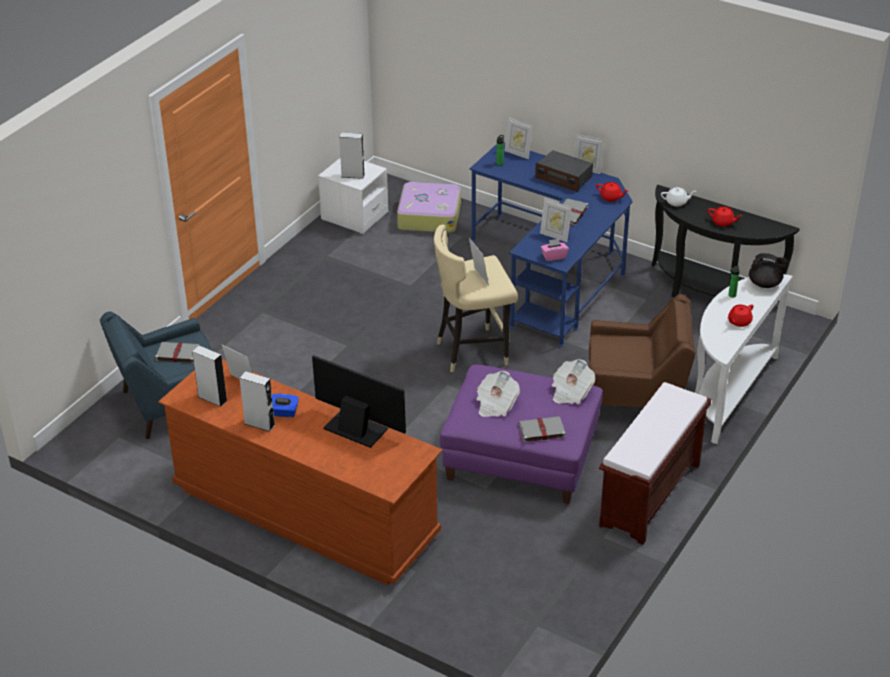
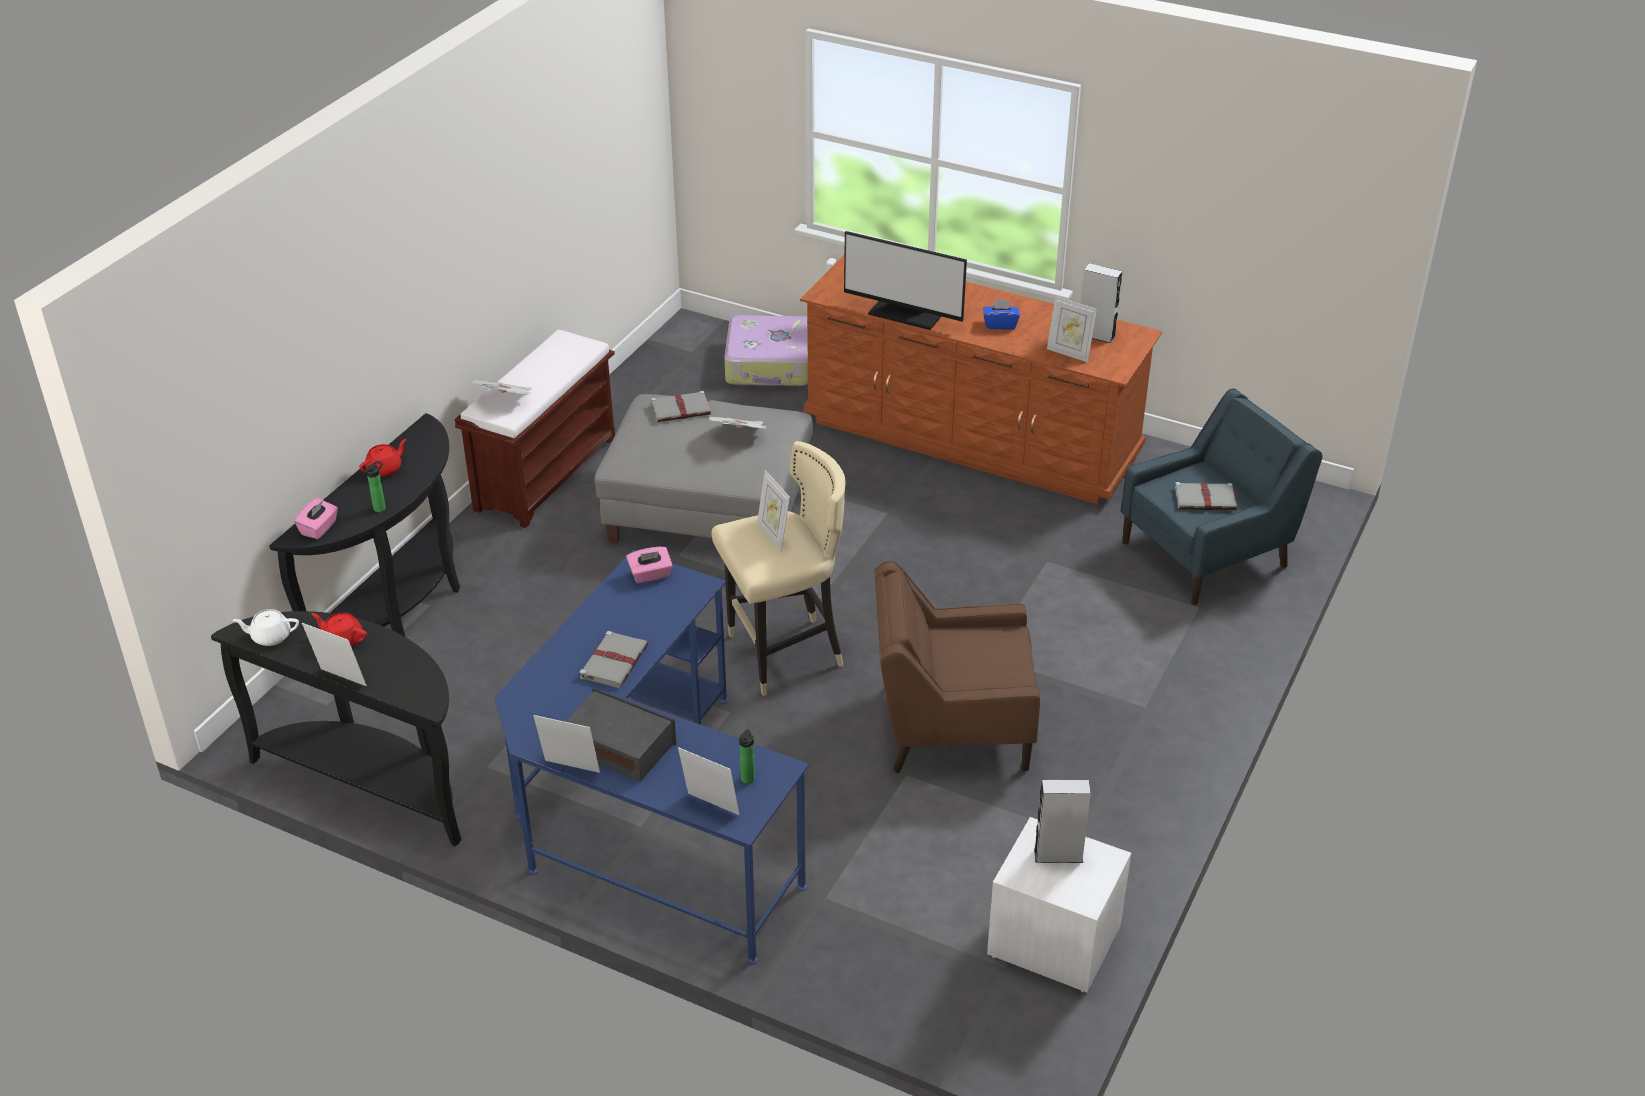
camera: 175 degrees right, 0 degrees up
grey speaker [239,371,275,432] -> none
suitcase [397,182,461,233] -> suitcase moved to [724,315,808,386]
purple ottoman [440,365,603,504] -> grey ottoman [595,394,813,544]
picture frame [540,198,572,242] -> picture frame moved to [302,623,367,686]
newspaper [552,359,595,404] -> newspaper moved to [472,380,532,395]
brown armchair [589,294,695,407] -> brown armchair moved to [874,561,1040,773]
red teapot [596,182,628,201] -> none
white teapot [661,187,696,207] -> white teapot moved to [233,609,299,646]
white console table [695,274,793,444] -> black console table [269,413,460,637]
black teapot [749,253,790,288] -> pink tissue box [294,498,338,539]

